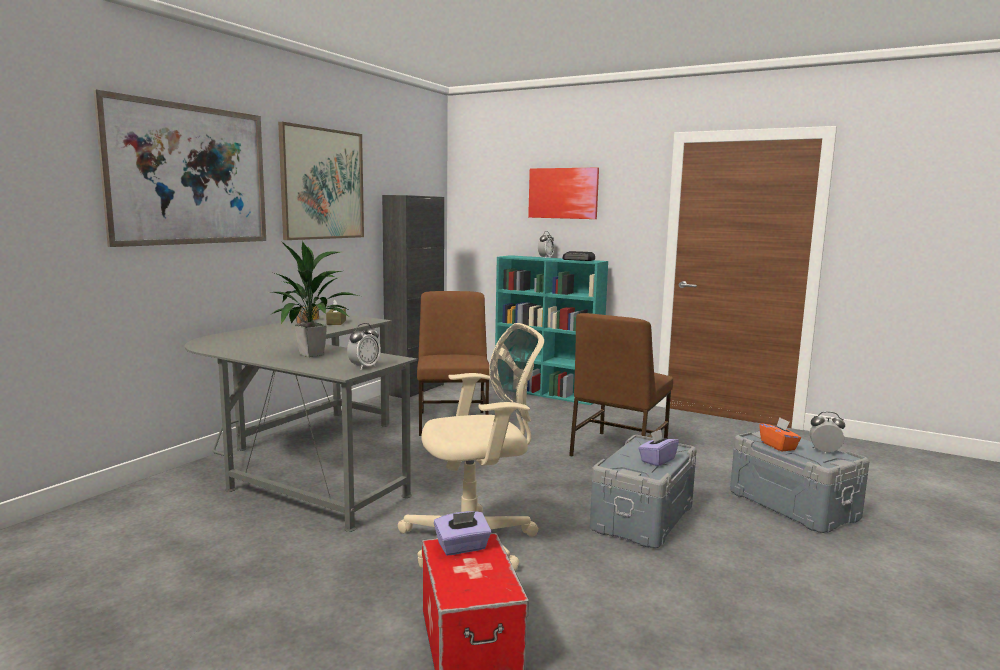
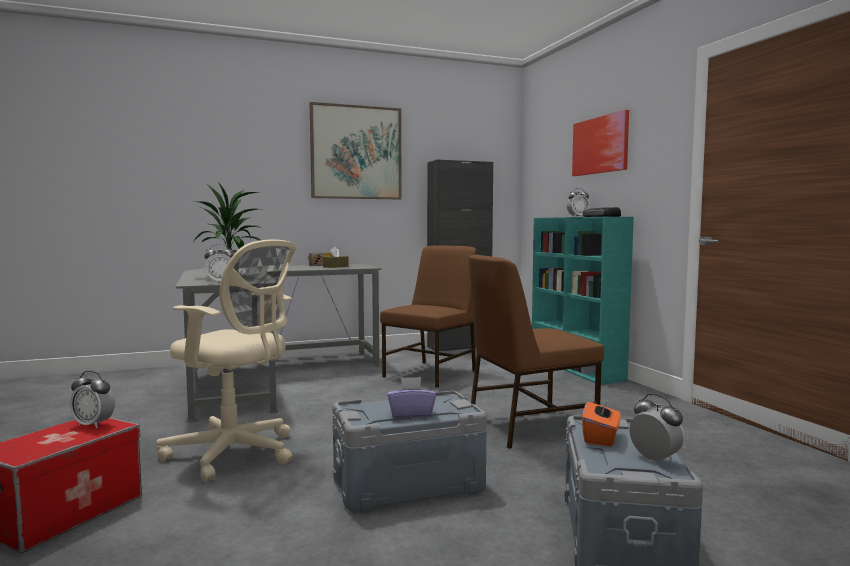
camera: 40 degrees right, 5 degrees down
picture [93,89,266,247] -> none
purple tissue box [434,511,491,555] -> alarm clock [70,371,115,428]

